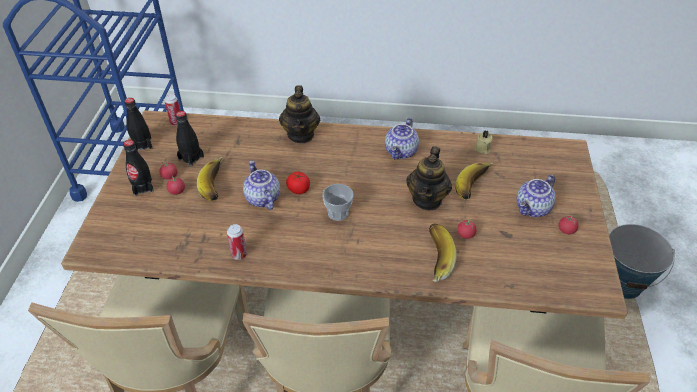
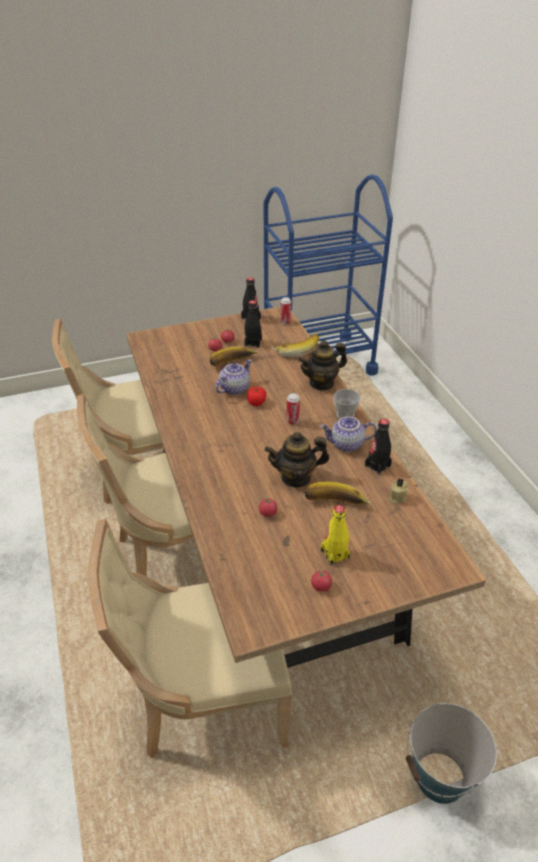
camera: 65 degrees right, 5 degrees down
black bottle [123,140,154,196] -> black bottle moved to [365,419,392,475]
can [227,224,247,260] -> can moved to [286,393,300,425]
cup [322,184,354,221] -> cup moved to [333,389,361,419]
banana [429,224,457,282] -> banana moved to [272,334,319,357]
teapot [517,175,556,217] -> yellow bottle [321,505,350,565]

